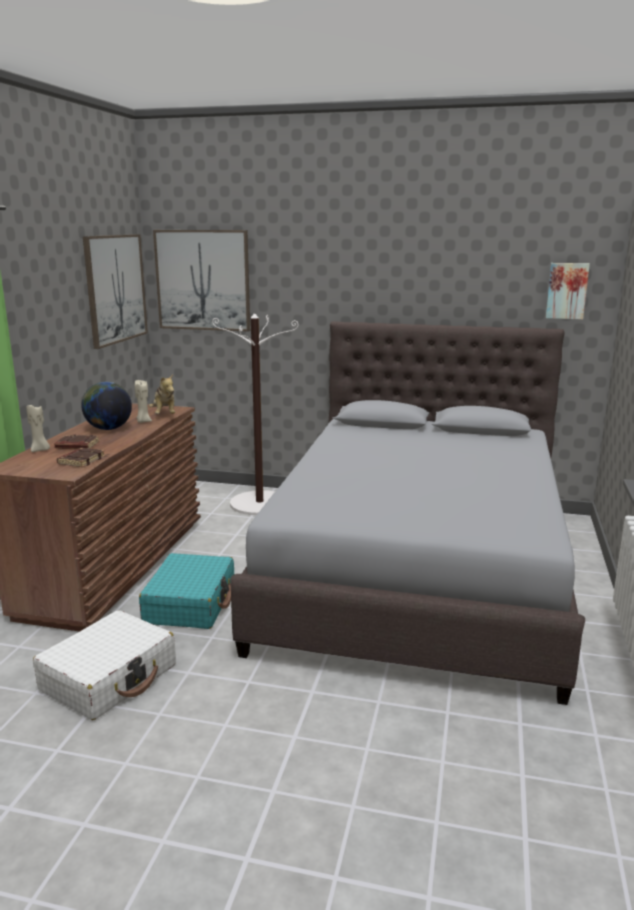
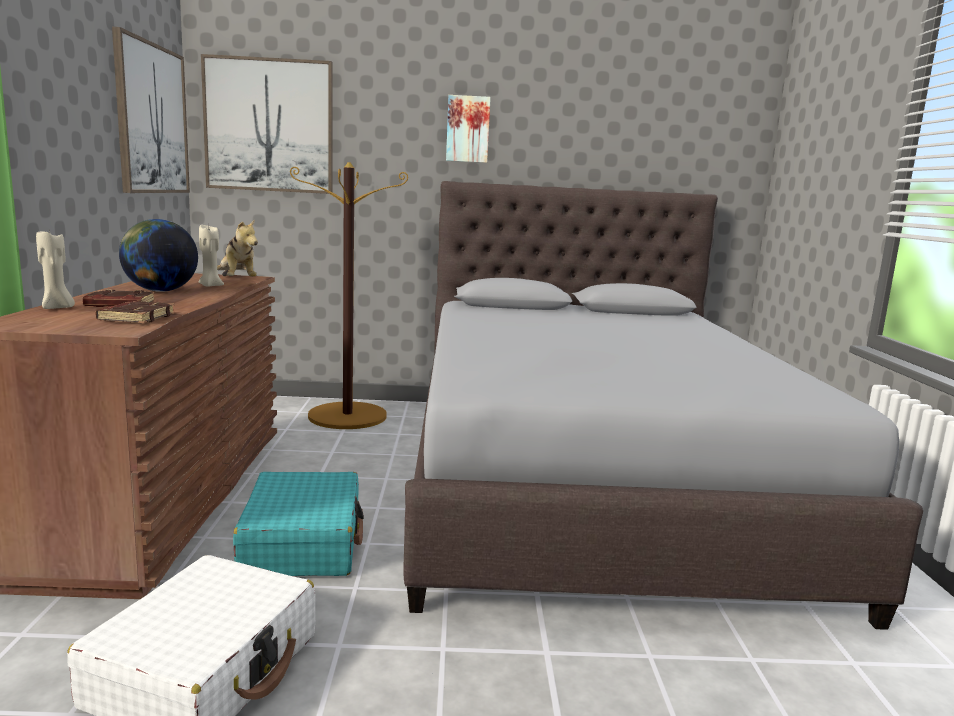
camera: 15 degrees left, 5 degrees down
white clothes rack [212,314,298,515] -> brown clothes rack [290,162,408,429]
picture [546,263,590,319] -> picture moved to [446,95,491,163]

